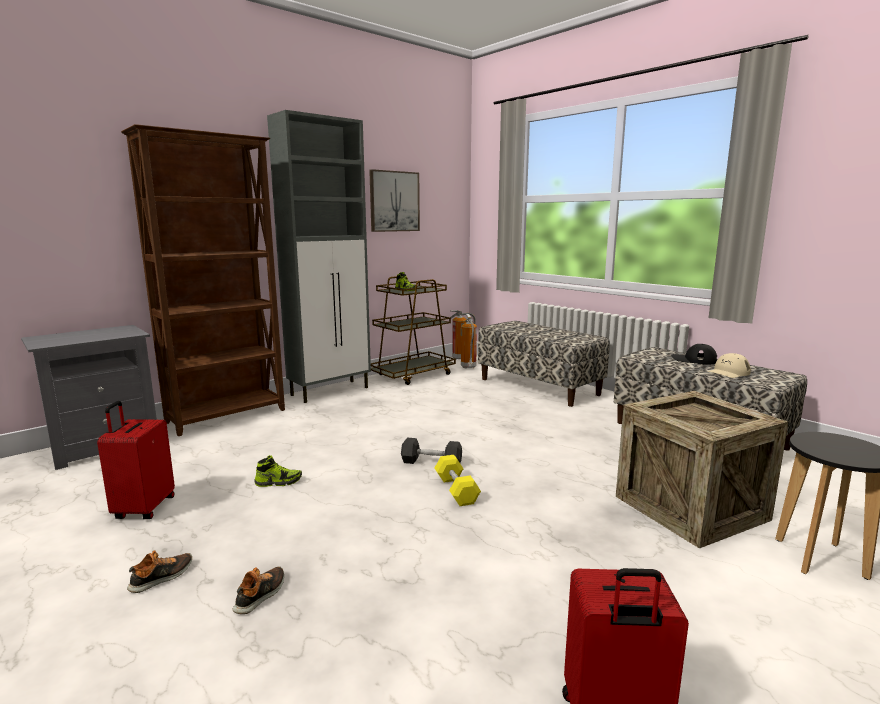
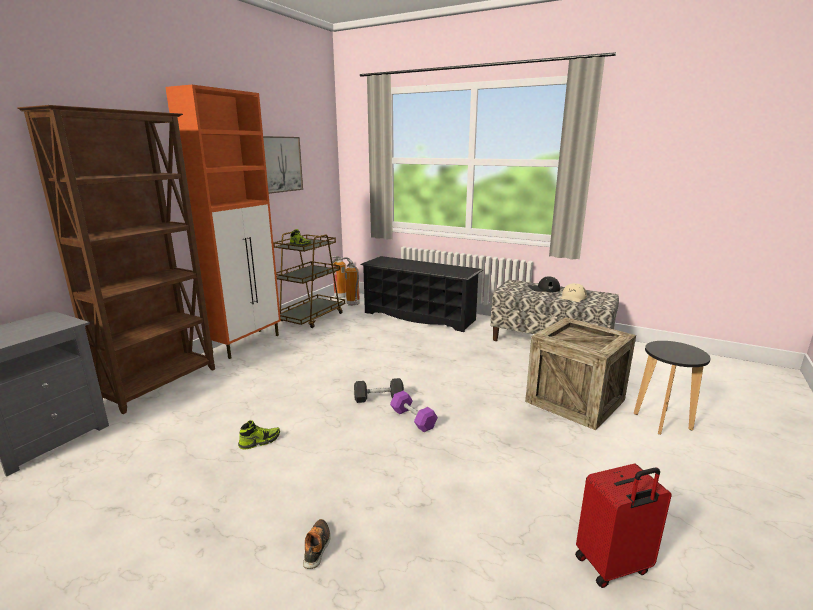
camera: 20 degrees left, 5 degrees up
red suitcase [97,401,175,519] -> none
shoe [127,550,192,593] -> none
grey cabinet [267,110,371,403] -> orange cabinet [165,85,281,359]
yellow dumbbell [434,455,481,506] -> purple dumbbell [390,391,438,432]
bench [478,321,610,407] -> black shoe rack [360,256,483,332]

